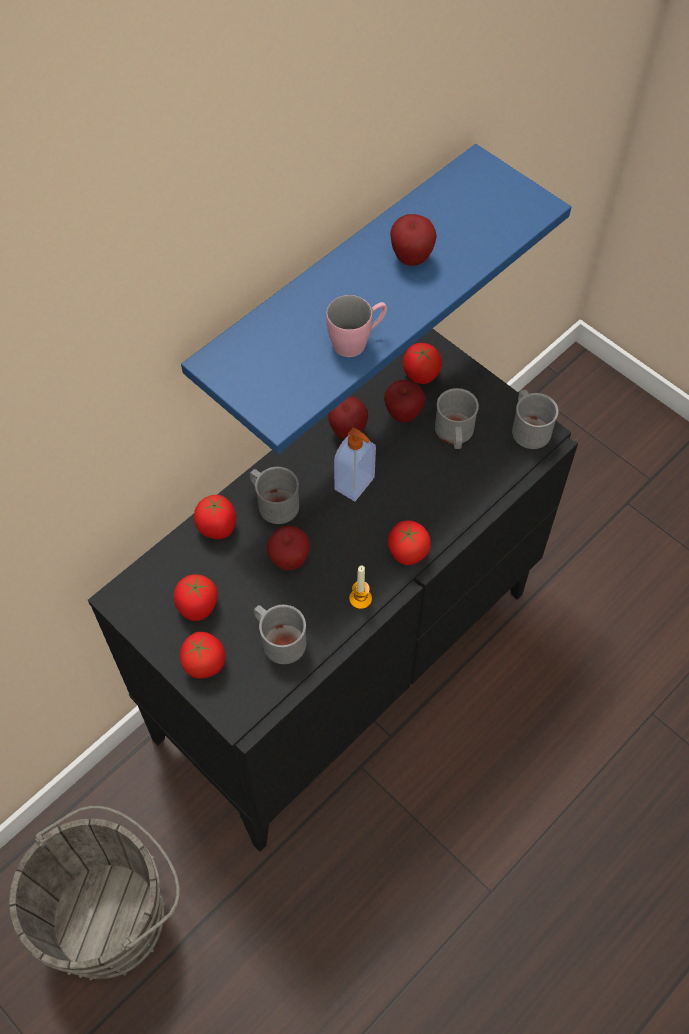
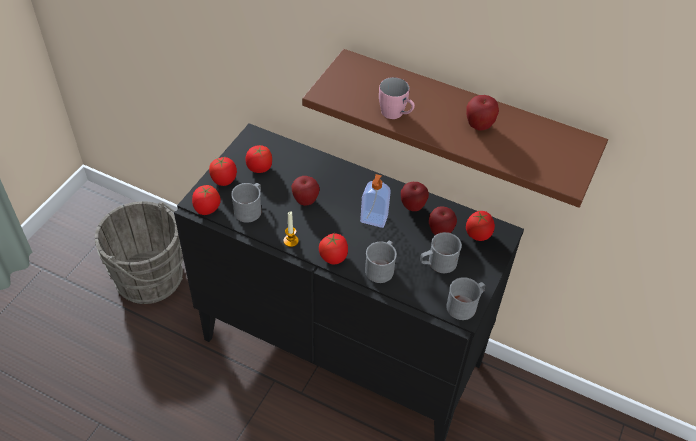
camera: 70 degrees right, 10 degrees down
blue shelf [181,144,571,454] -> brown shelf [302,49,608,208]
tomato [194,495,236,539] -> tomato moved to [192,185,221,215]
grey mug [250,467,299,524] -> grey mug moved to [365,241,397,283]

